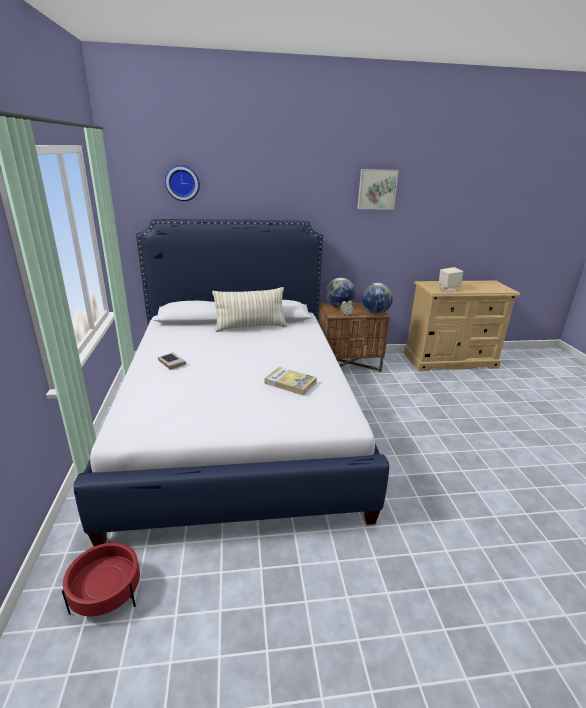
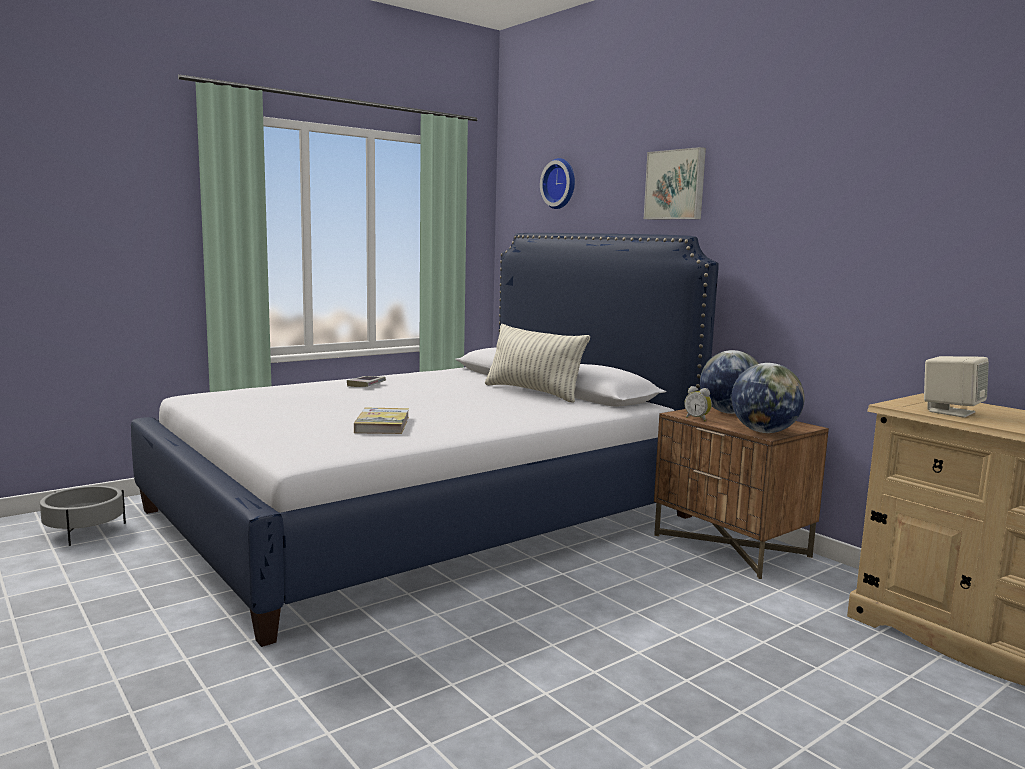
camera: 60 degrees right, 15 degrees down
red planter [62,541,140,616] -> grey planter [40,486,126,546]
picture [357,169,399,210] -> picture moved to [644,147,706,219]

